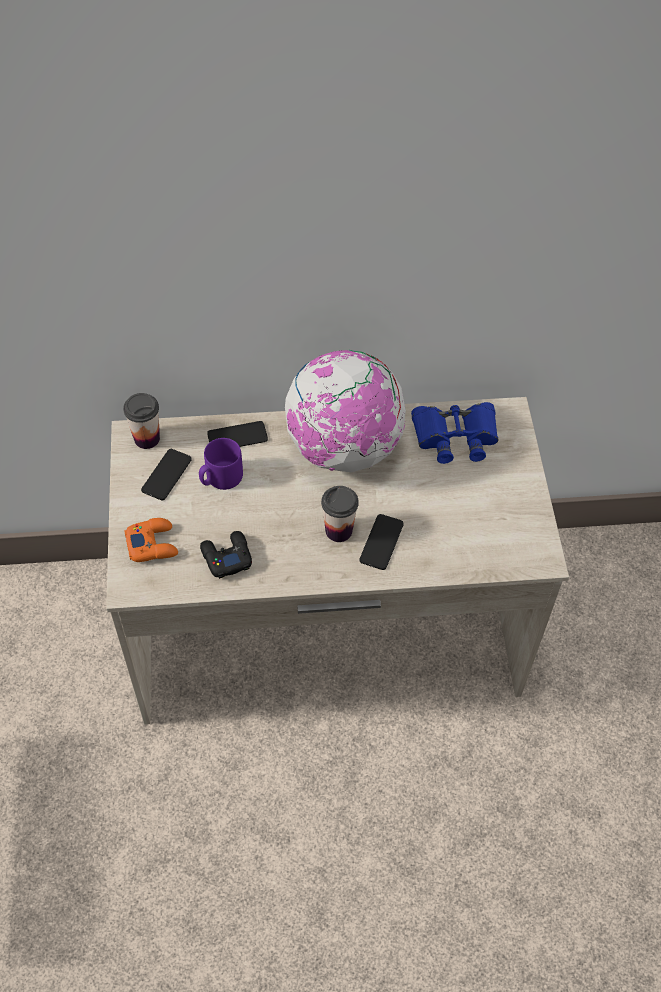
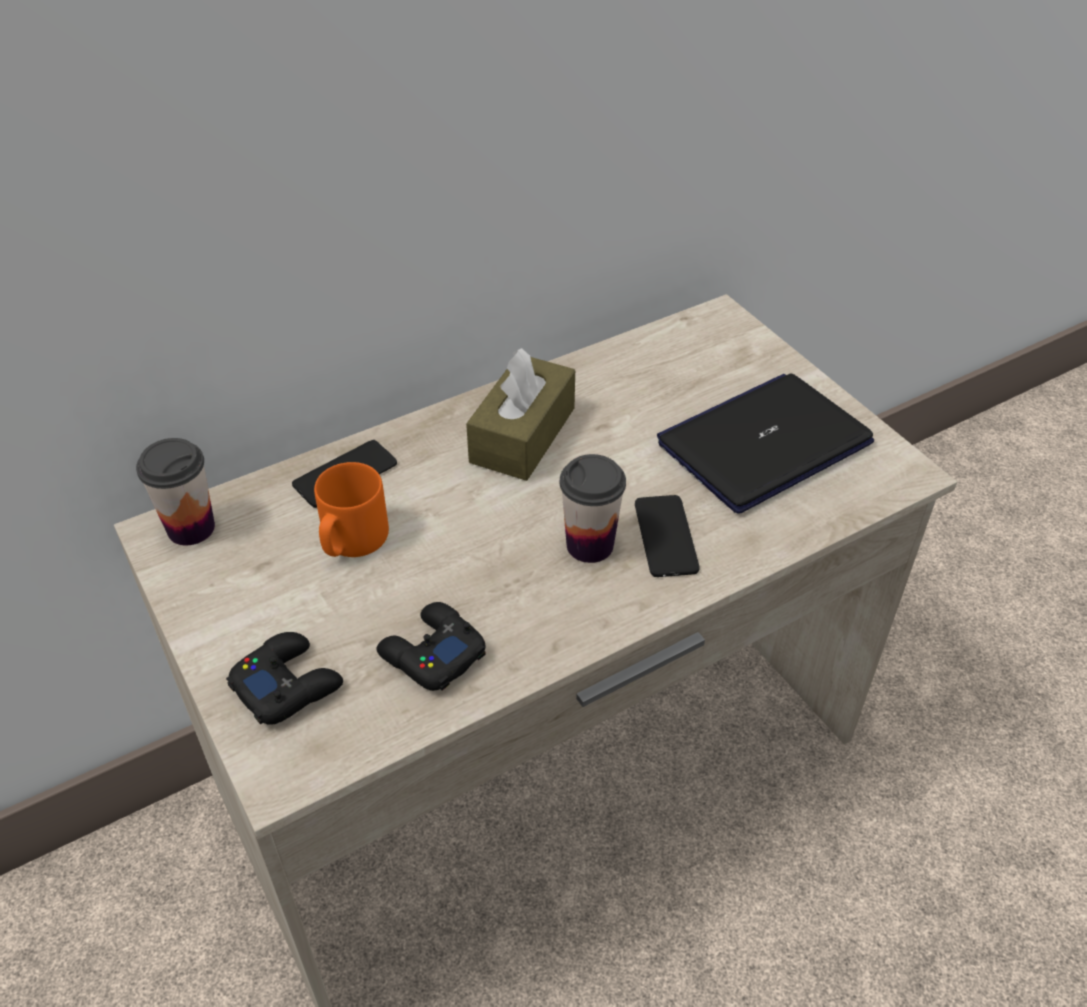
camera: 25 degrees left, 10 degrees down
orange game controller [124,518,178,562] -> black game controller [226,632,343,725]
phone [141,449,192,501] -> none
purple mug [199,438,243,490] -> orange mug [314,462,389,557]
globe [285,350,406,472] -> brown tissue box [466,348,575,481]
blue binoculars [411,402,498,464] -> none
none -> laptop [657,373,874,514]

